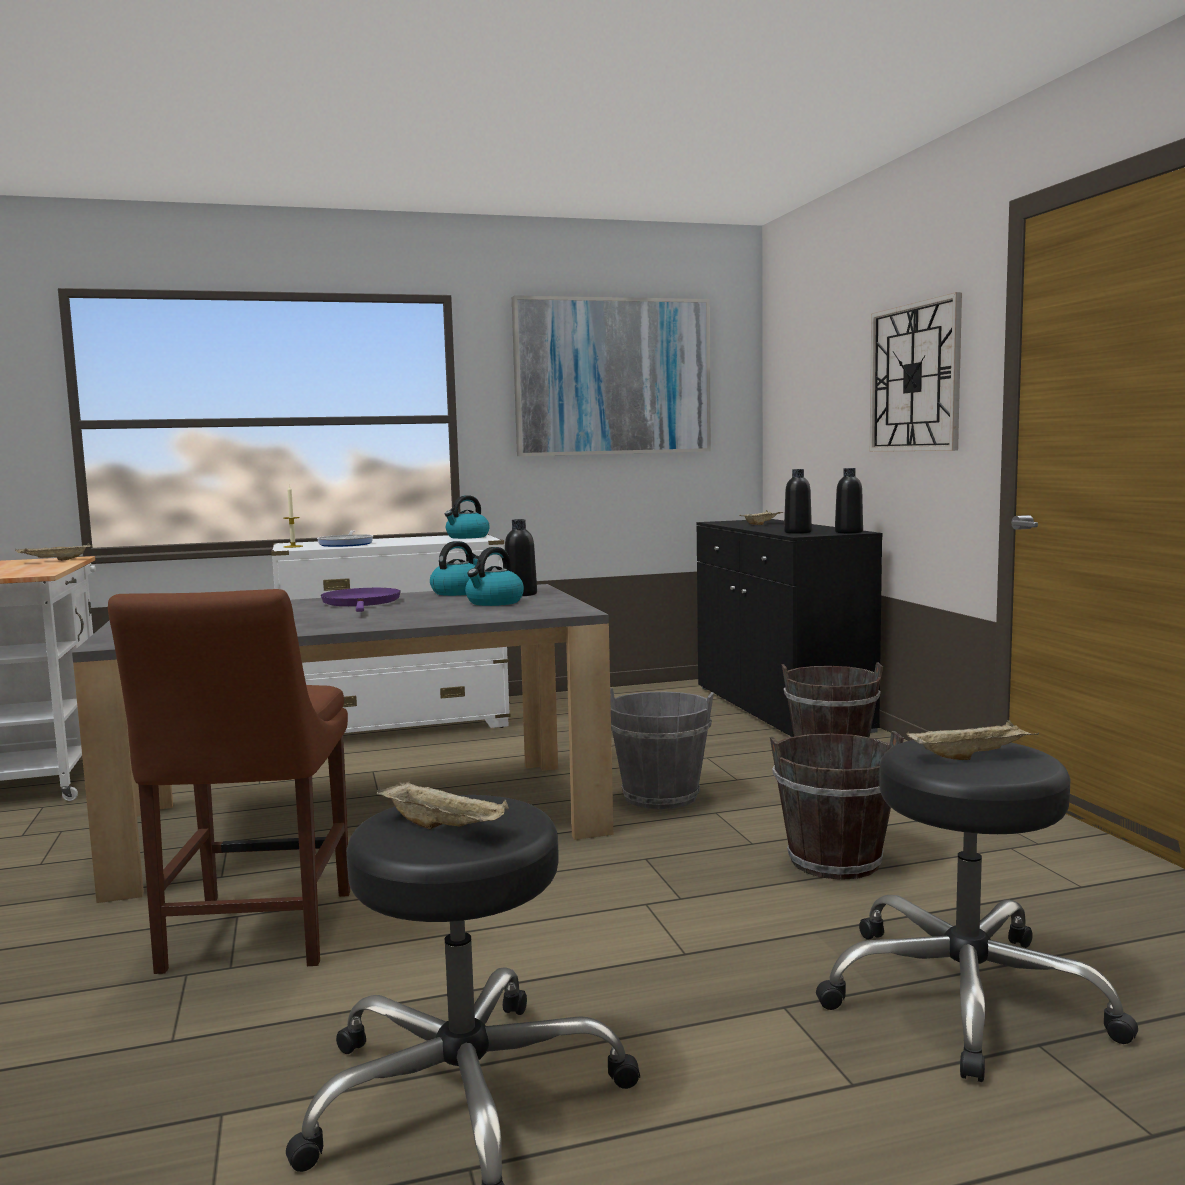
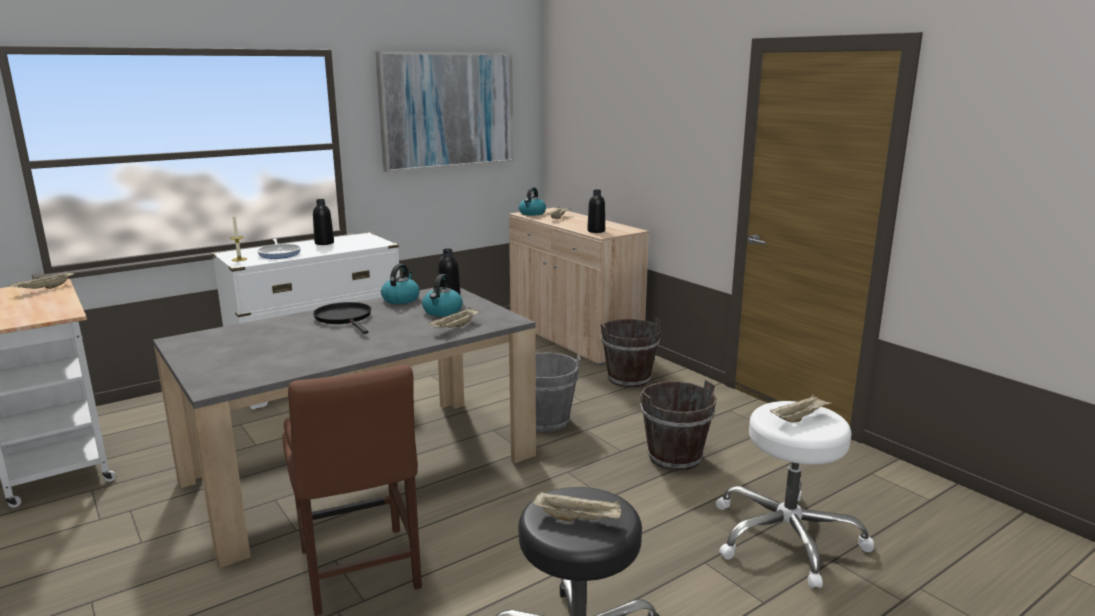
camera: 20 degrees left, 10 degrees up
purple frying pan [321,588,401,612] -> black frying pan [313,302,371,334]
kettle [445,495,490,539] -> kettle moved to [519,187,546,216]
black cabinet [696,519,883,737] -> beige cabinet [509,208,649,366]
black stool [816,740,1138,1082] -> white stool [716,401,875,588]
black bottle [835,468,863,533] -> black bottle moved to [313,199,334,245]
wall clock [870,292,962,452] -> none
none -> beige tray [429,307,479,328]

